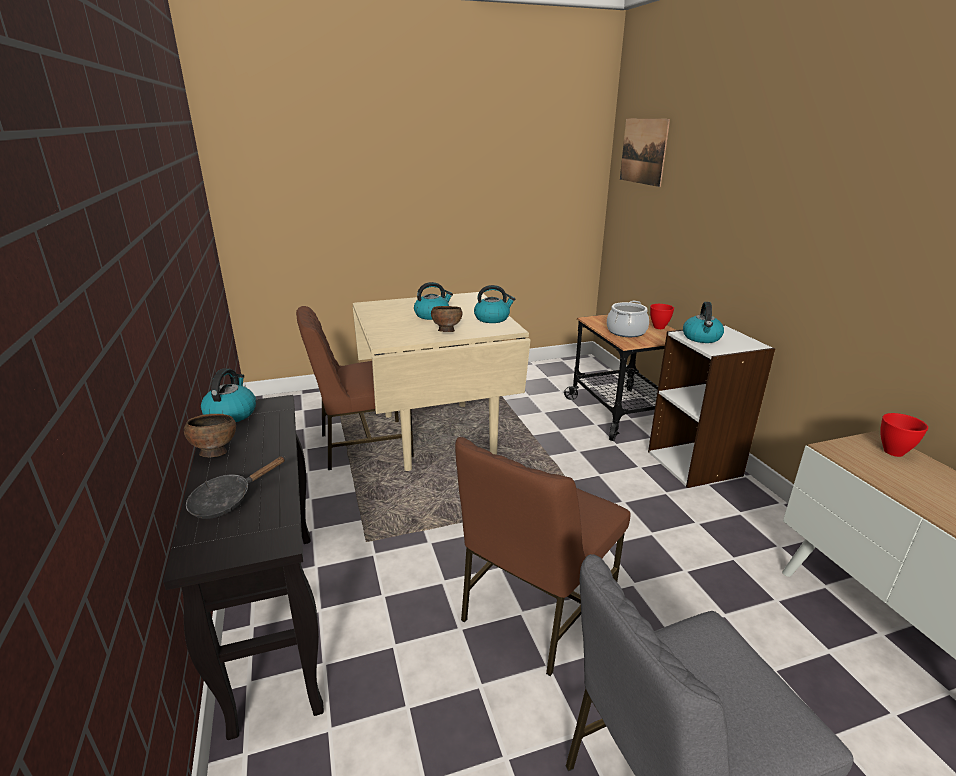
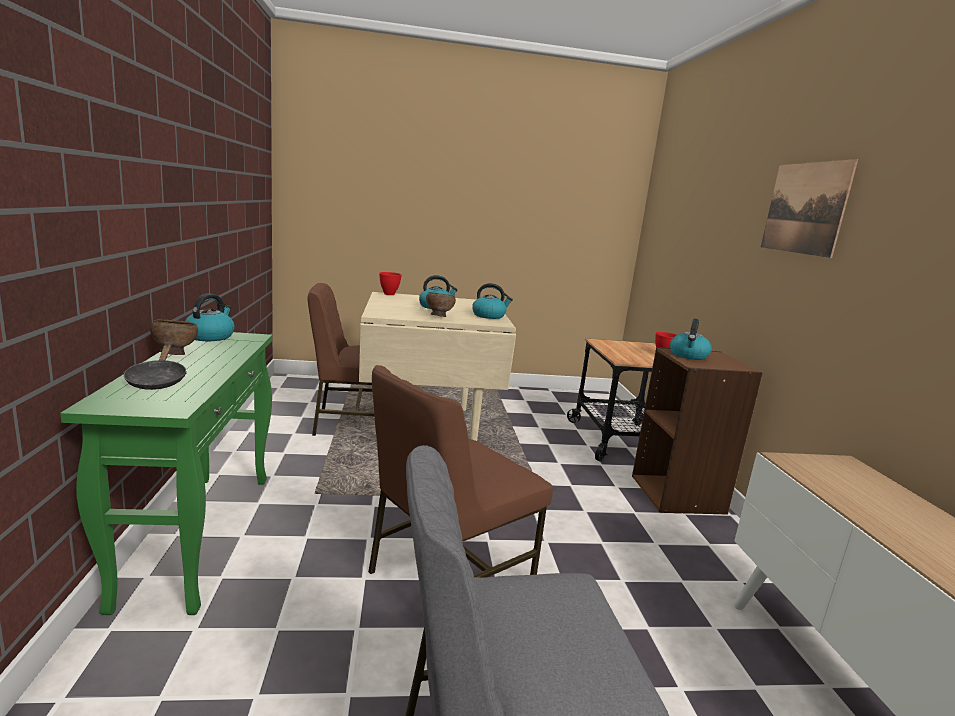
camera: 10 degrees right, 10 degrees down
black console table [163,395,324,740] -> green console table [60,332,272,615]
black frying pan [186,456,285,519] -> black frying pan turned 75 degrees counterclockwise [123,345,187,390]
cooking pot [607,301,649,337] -> none
picture [620,119,670,187] -> picture moved to [761,159,858,258]
white bookcase [648,325,775,488] -> brown bookcase [632,347,763,515]
red bowl [880,413,928,457] -> red bowl moved to [379,272,402,295]

